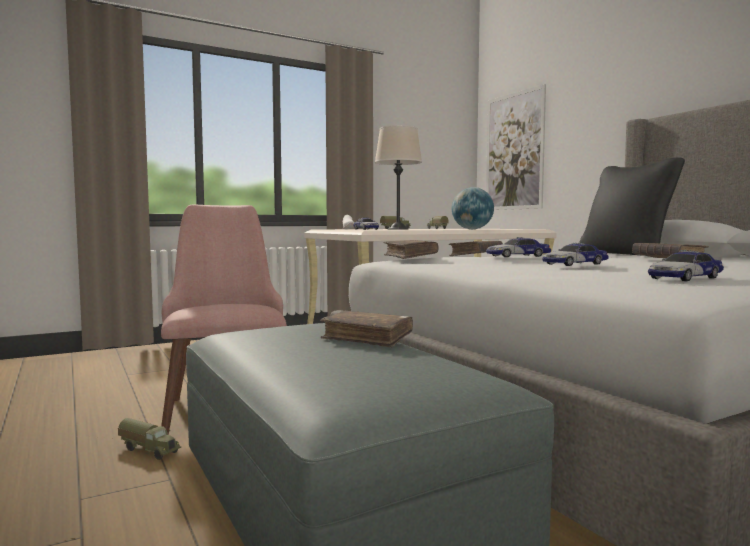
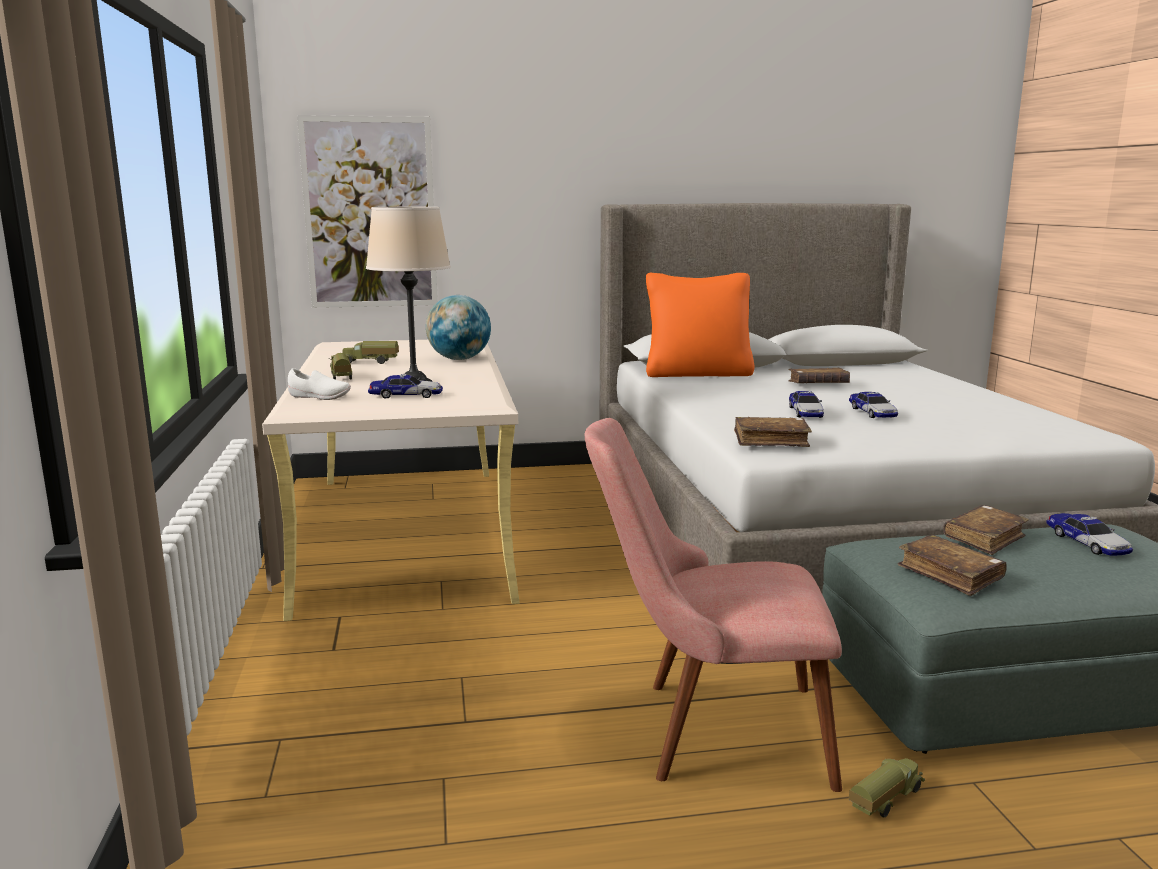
camera: 70 degrees left, 10 degrees up
brown book [449,241,503,256] -> brown book moved to [898,535,1007,596]
black pillow [579,157,685,256] -> orange pillow [646,273,755,377]
toy car [648,250,724,281] -> toy car moved to [1047,513,1133,555]

